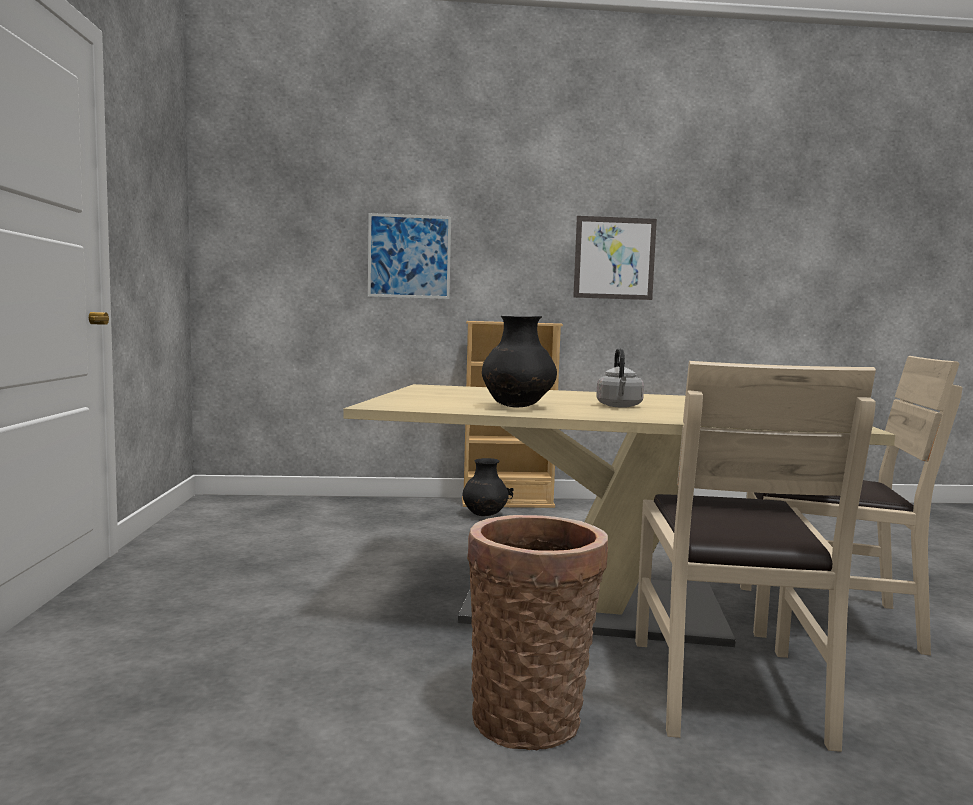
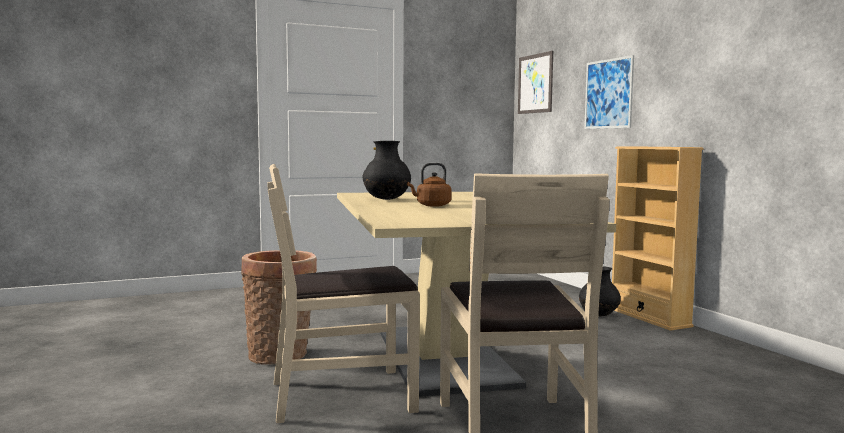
camera: 70 degrees right, 0 degrees up
picture [573,216,657,300] -> picture moved to [518,51,553,114]
grey kettle [596,348,644,408] -> brown kettle [407,163,452,207]

